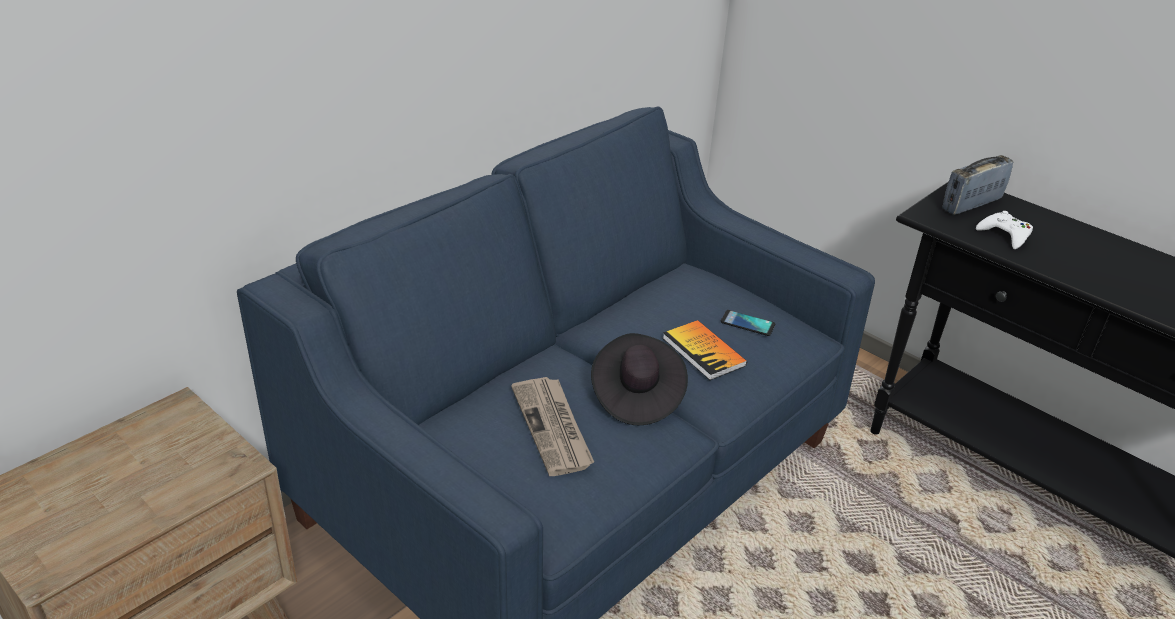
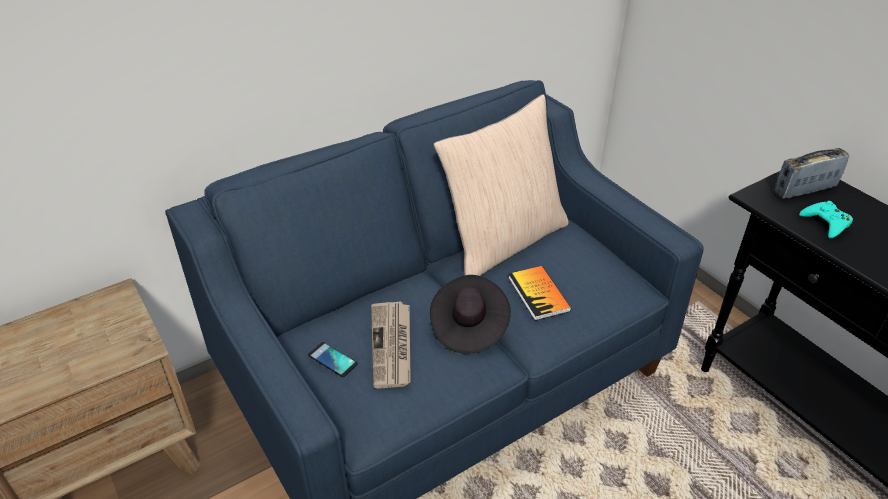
camera: 15 degrees right, 5 degrees up
phone [721,310,776,336] -> phone moved to [308,342,358,377]
white game controller [976,211,1033,249] -> turquoise game controller [799,201,853,238]
none -> beige pillow [434,94,569,276]

